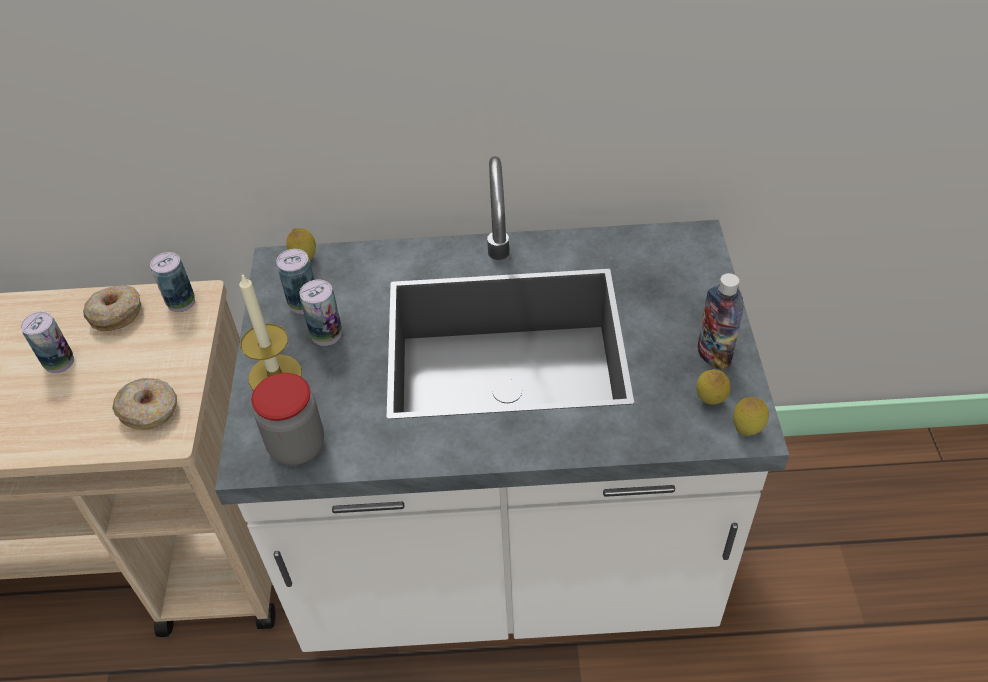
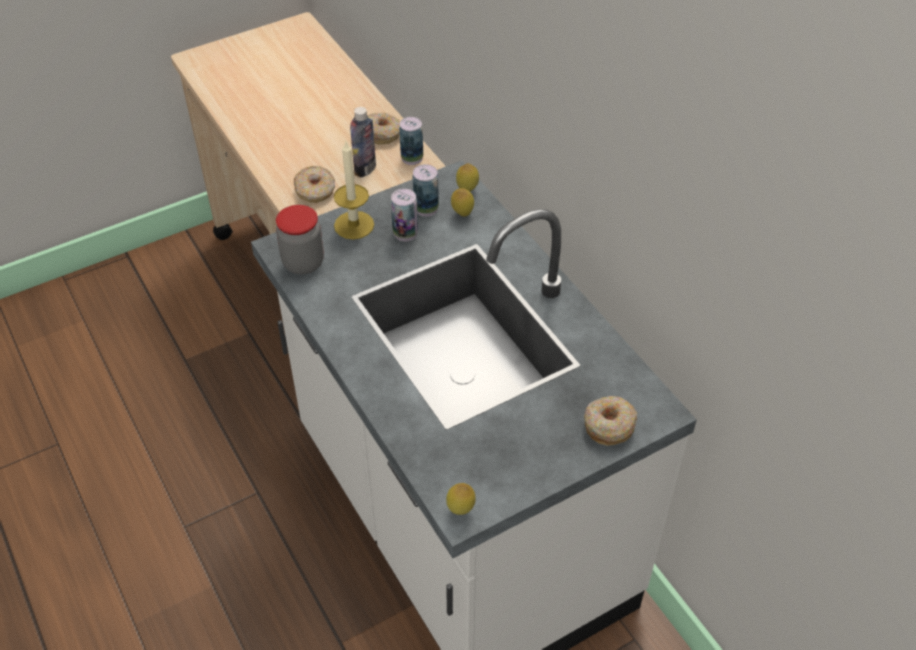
camera: 60 degrees right, 0 degrees up
can [21,312,74,373] -> none
lemon [696,369,730,405] -> lemon moved to [451,188,474,216]
bottle [698,273,743,370] -> bottle moved to [350,107,376,178]
none -> donut [584,396,637,446]

